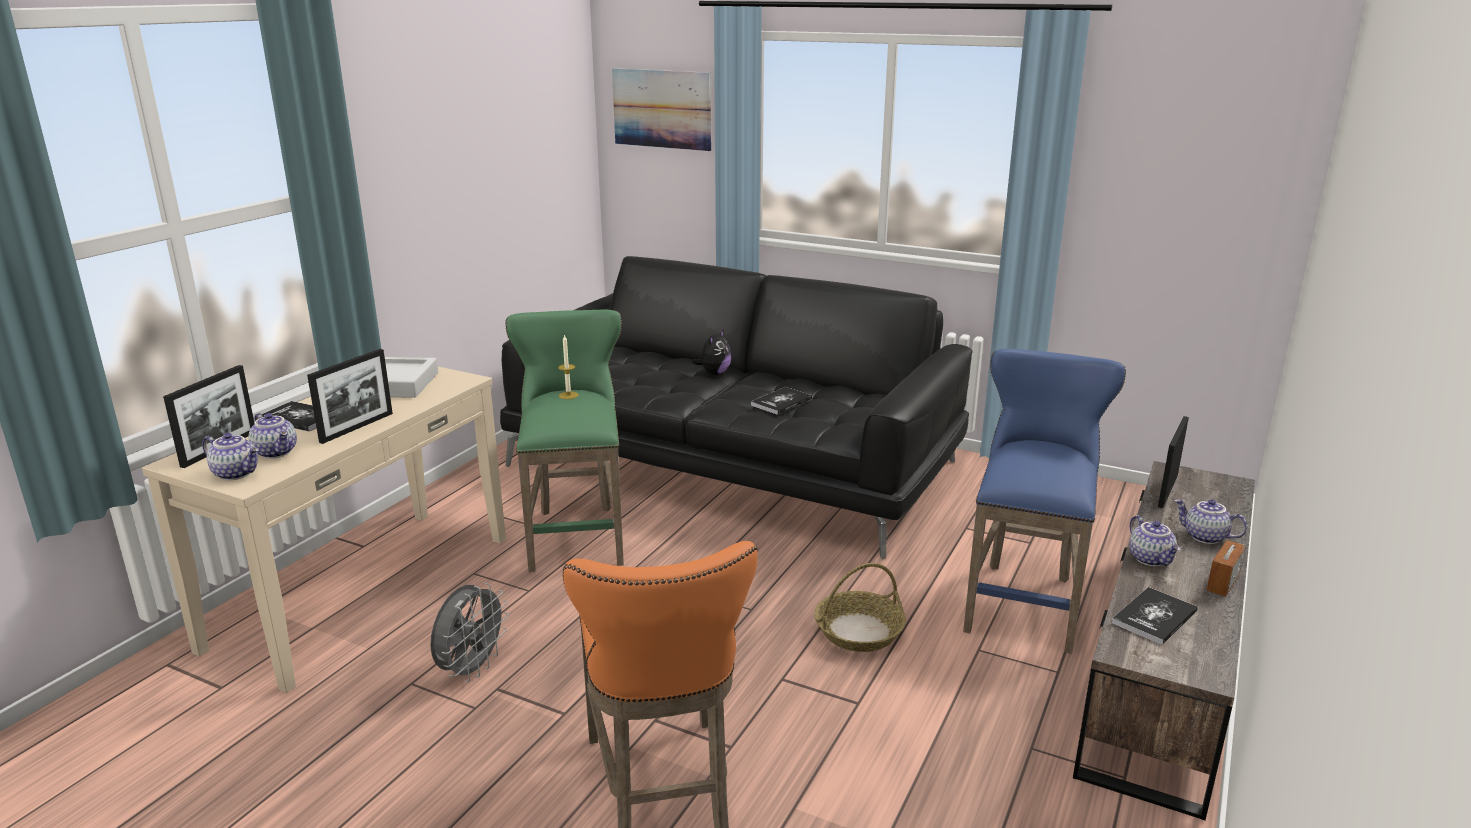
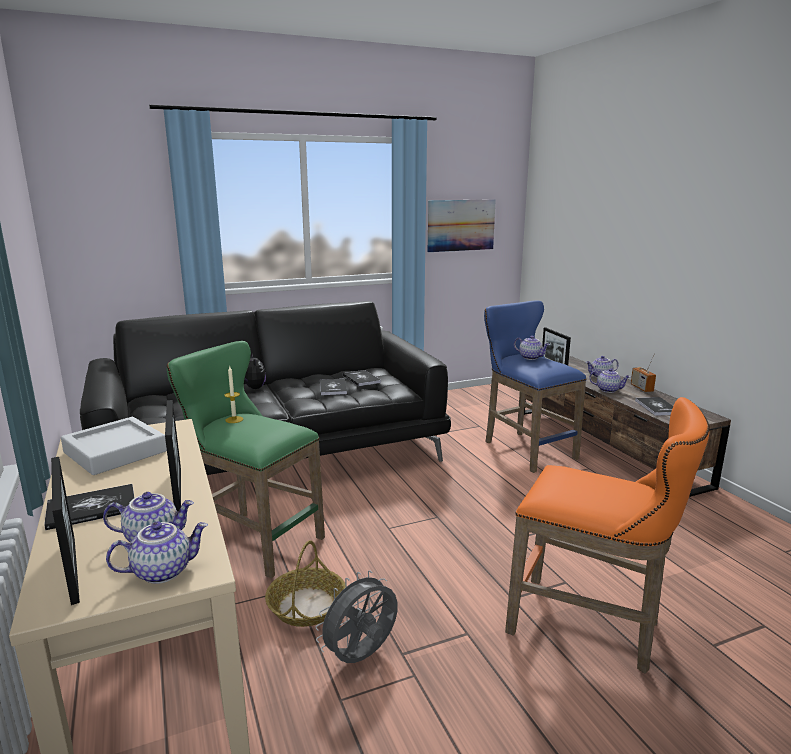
camera: 50 degrees left, 5 degrees down
grey fan [430,583,509,682] -> grey fan turned 105 degrees counterclockwise [315,570,398,663]
picture [612,68,711,151] -> picture moved to [428,199,496,252]
basket [814,563,906,652] -> basket moved to [265,540,345,627]
none -> book [343,370,381,386]
none -> teapot [514,336,550,360]

